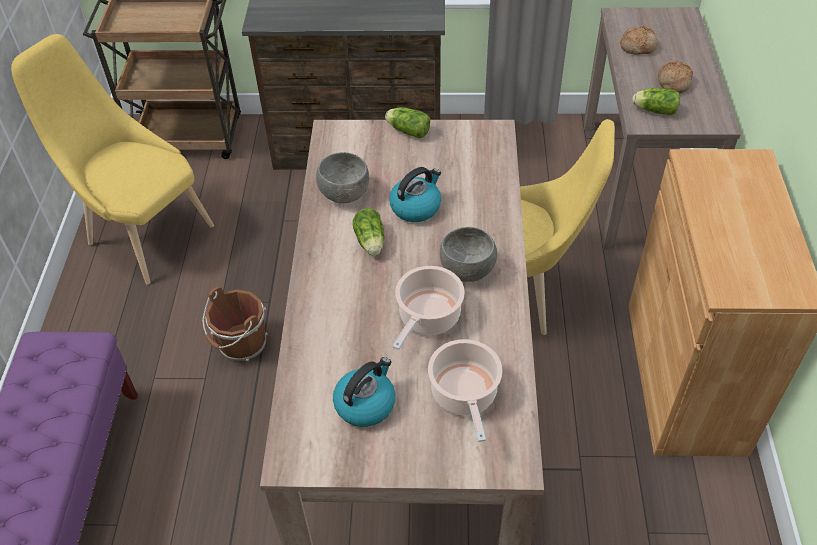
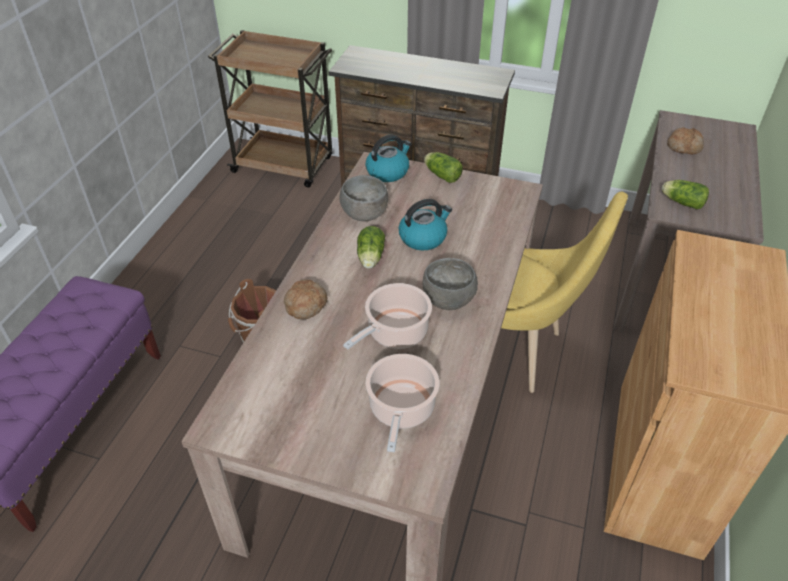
camera: 15 degrees right, 5 degrees down
yellow chair [11,34,214,284] -> none
kettle [333,357,395,427] -> kettle moved to [366,134,411,182]
bread [658,61,693,93] -> bread moved to [284,279,327,319]

